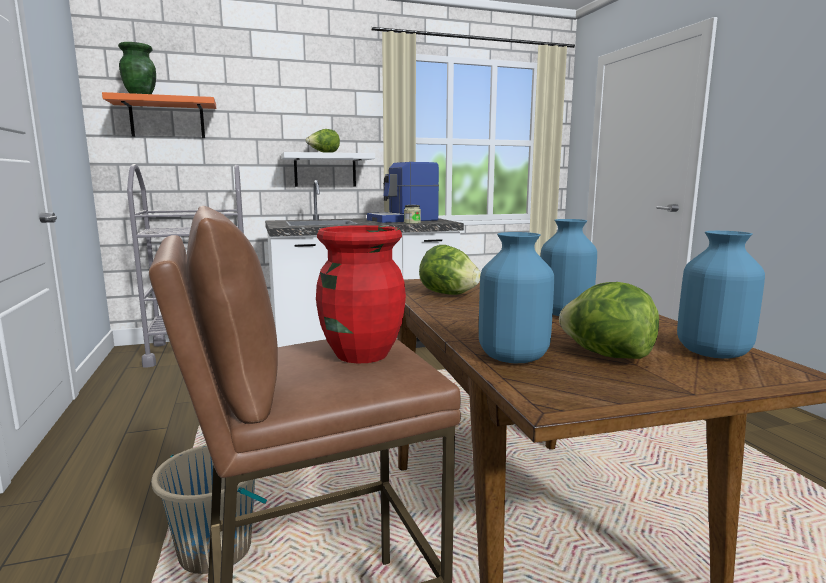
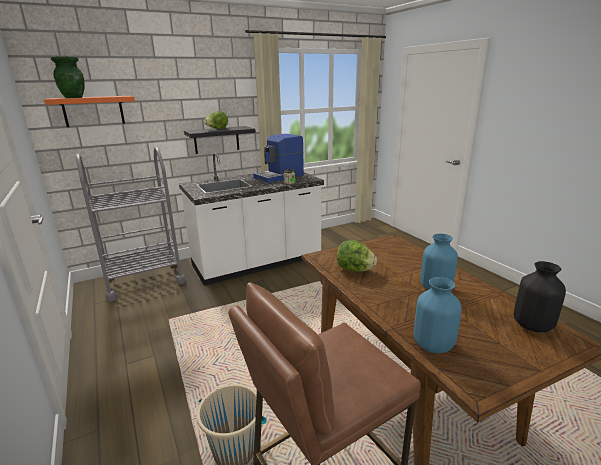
camera: 10 degrees left, 10 degrees up
white shelf [281,152,375,187] -> black shelf [184,126,256,154]
red vase [316,225,406,363] -> none
lettuce [559,282,659,359] -> none
blue vase [677,231,765,359] -> black vase [514,261,566,332]

